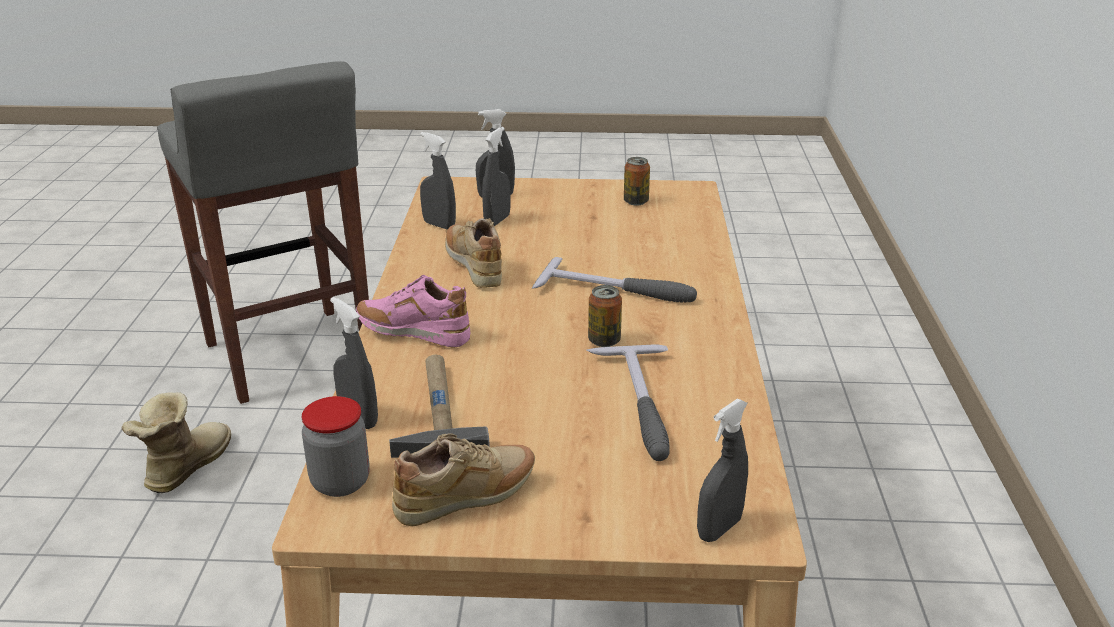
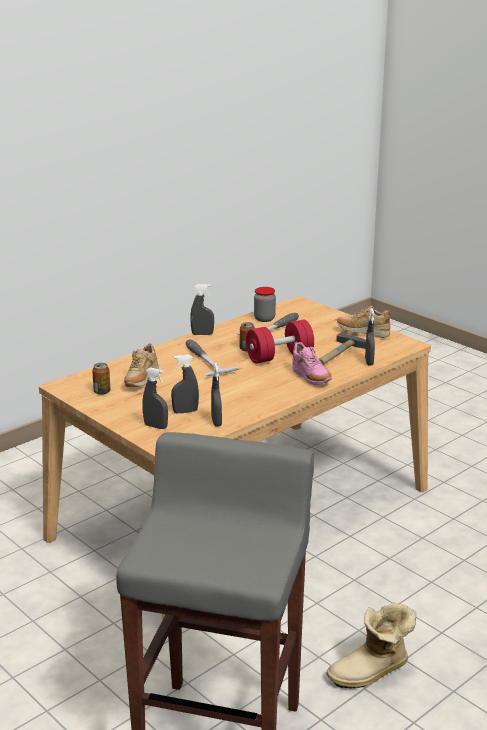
camera: 135 degrees left, 5 degrees down
jar [302,396,370,497] -> jar moved to [254,287,276,322]
beige shoe [445,218,502,288] -> beige shoe moved to [124,343,159,387]
grey spray bottle [697,399,748,542] -> grey spray bottle moved to [190,284,214,335]
none -> red dumbbell [246,320,314,364]

